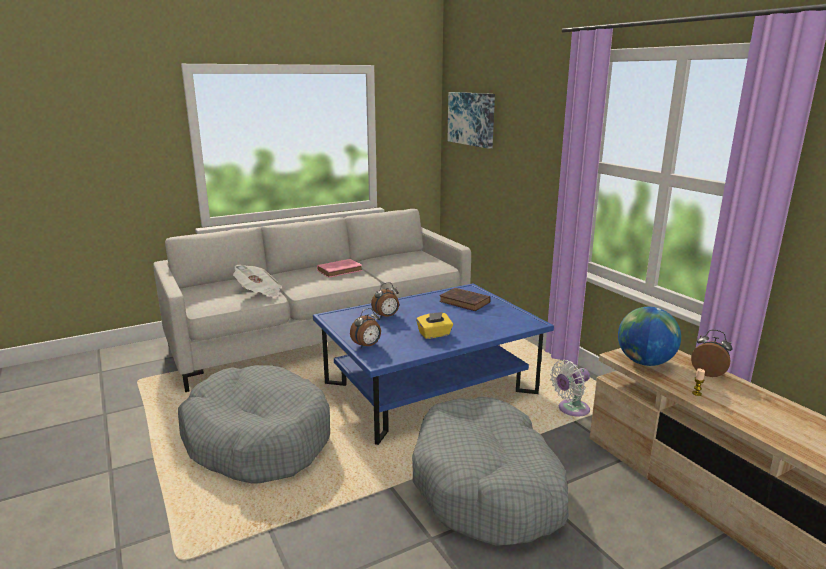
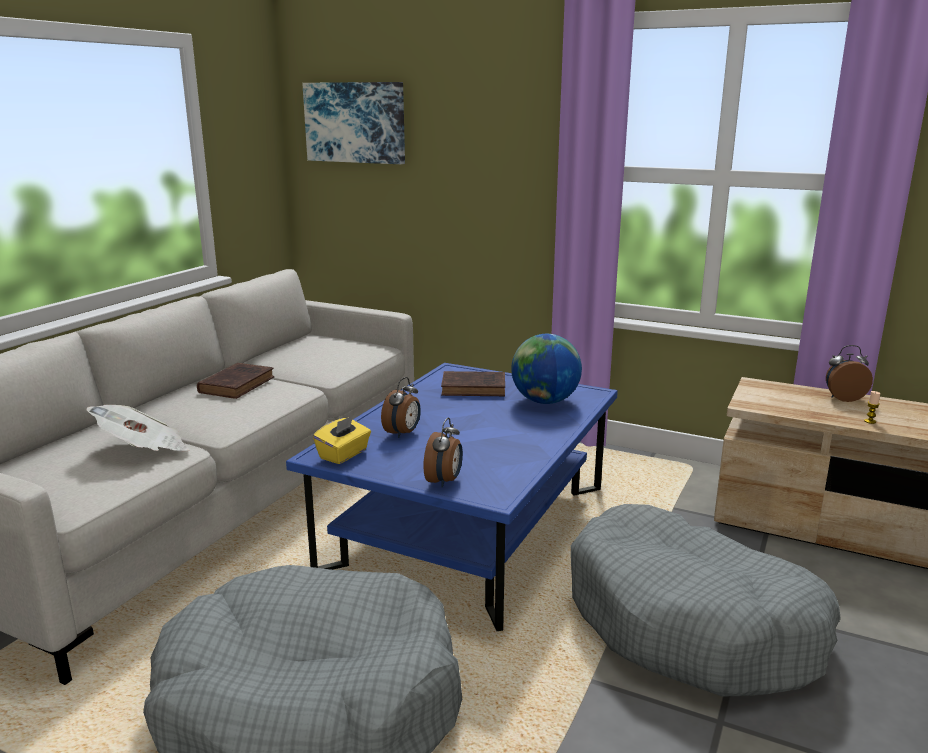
camera: 35 degrees left, 0 degrees up
pink book [317,259,362,278] -> brown book [197,363,274,399]
yellow tissue box [416,312,453,339] -> yellow tissue box moved to [313,415,371,464]
white fan [550,360,590,416] -> none
globe [618,307,681,366] -> globe moved to [511,334,582,404]

